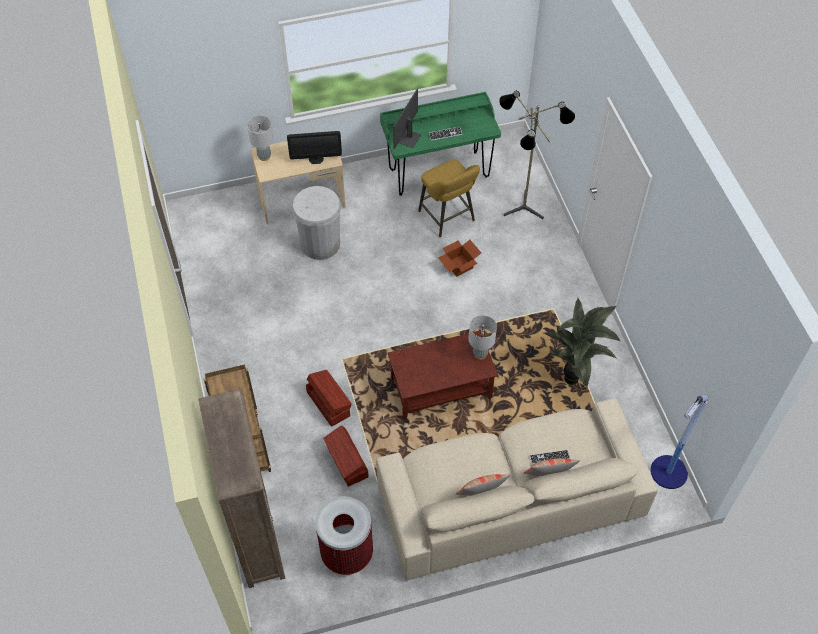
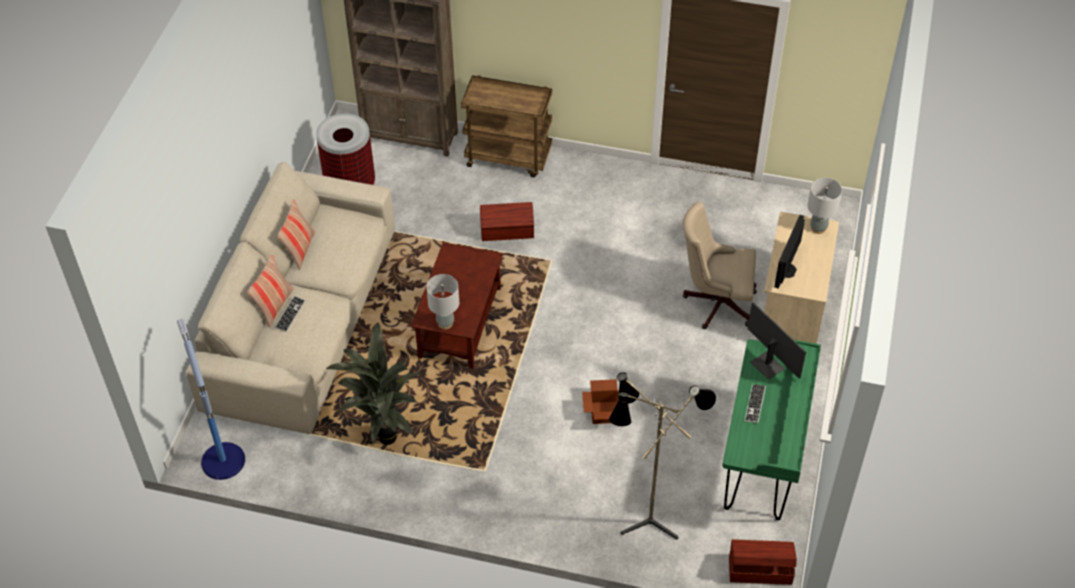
camera: 120 degrees right, 5 degrees down
white trash can [292,186,341,260] -> beige office chair [683,202,757,329]
brown storage box [323,425,369,487] -> brown storage box moved to [729,539,797,585]
yellow stool [418,159,480,237] -> none

